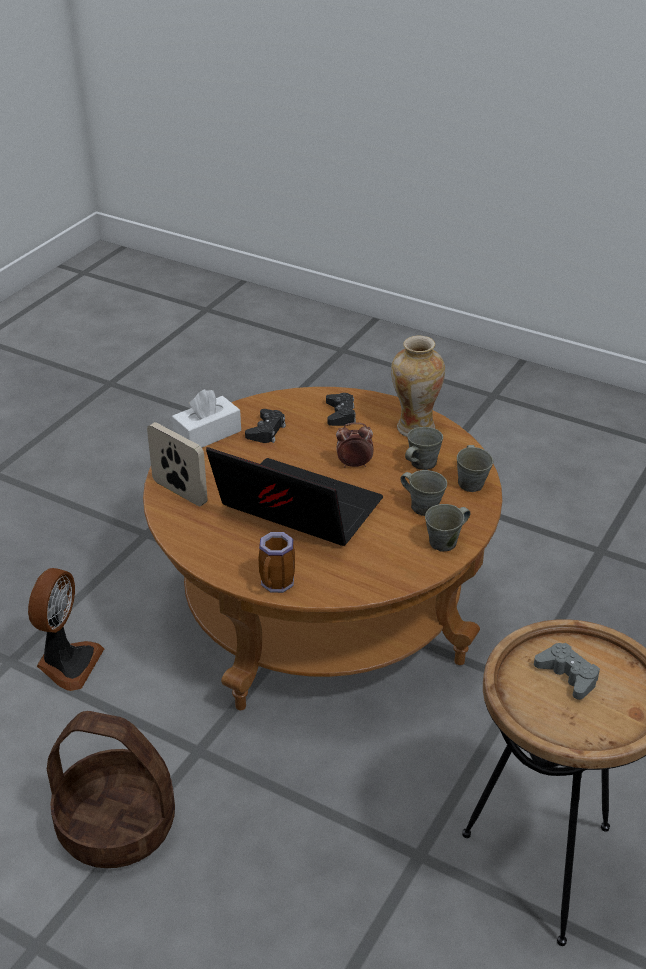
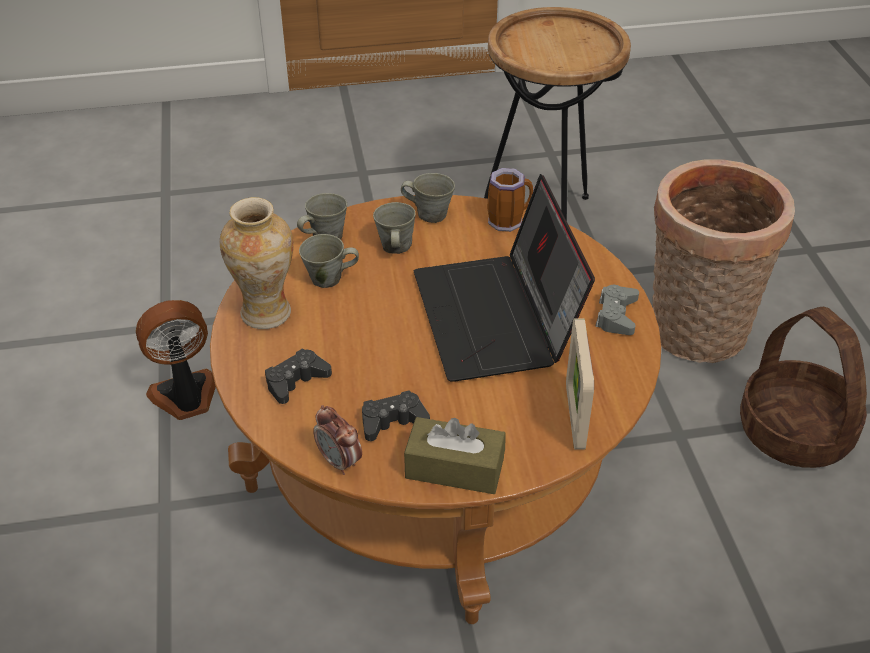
camera: 130 degrees left, 5 degrees up
fan [28,568,104,691] -> fan moved to [136,300,216,420]
white tissue box [172,389,241,447] -> brown tissue box [404,417,506,494]
mug [259,532,295,593] -> mug moved to [487,168,533,232]
alarm clock [336,422,374,467] -> alarm clock moved to [313,405,362,475]
grey game controller [534,643,600,700] -> grey game controller moved to [596,285,639,335]
none -> basket [653,159,795,363]

